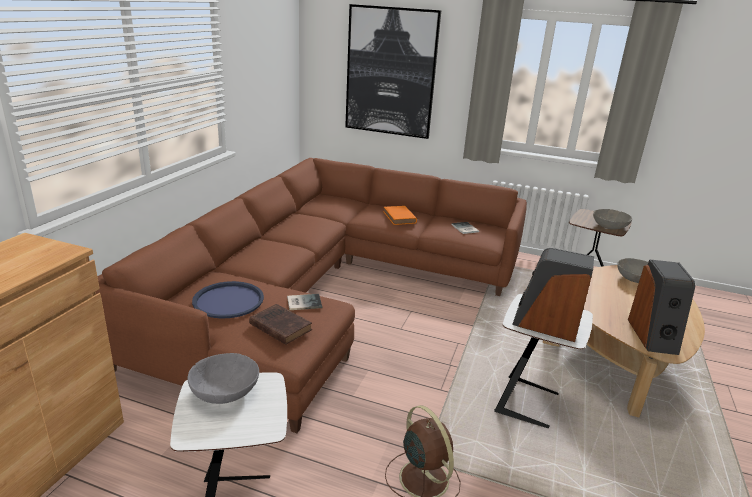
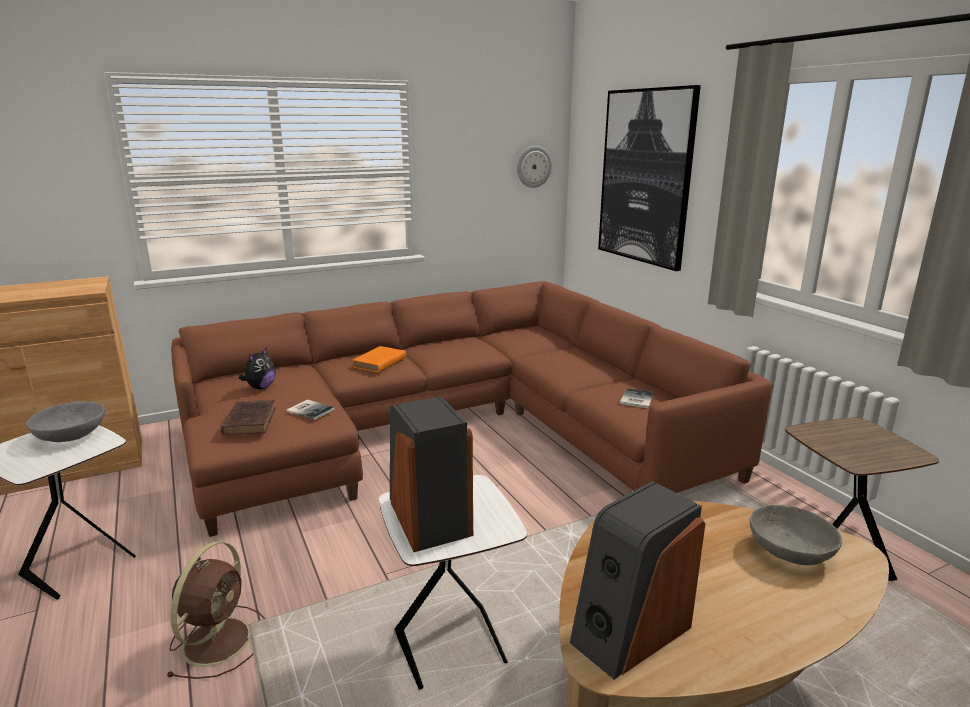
camera: 45 degrees right, 5 degrees down
blue tray [192,281,264,319] -> plush toy [239,347,276,389]
orange book [383,206,417,225] -> orange book moved to [352,346,406,373]
grey bowl [593,209,632,230] -> none
none -> wall clock [517,146,552,188]

